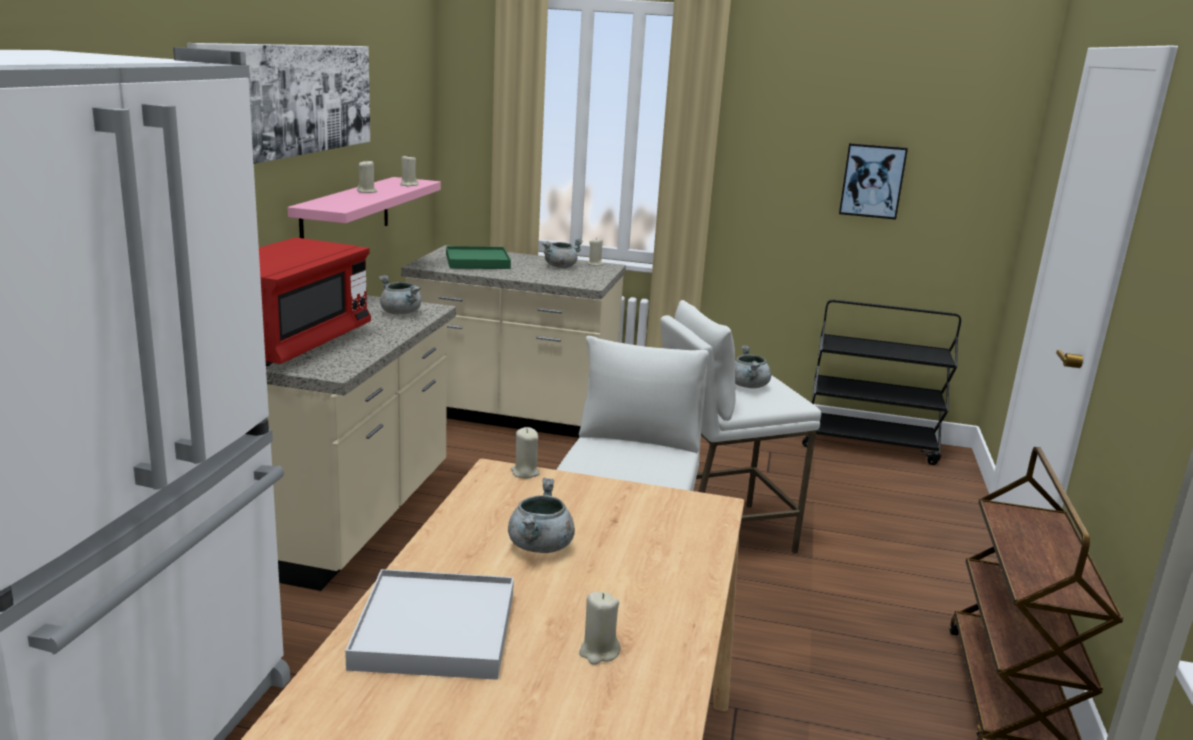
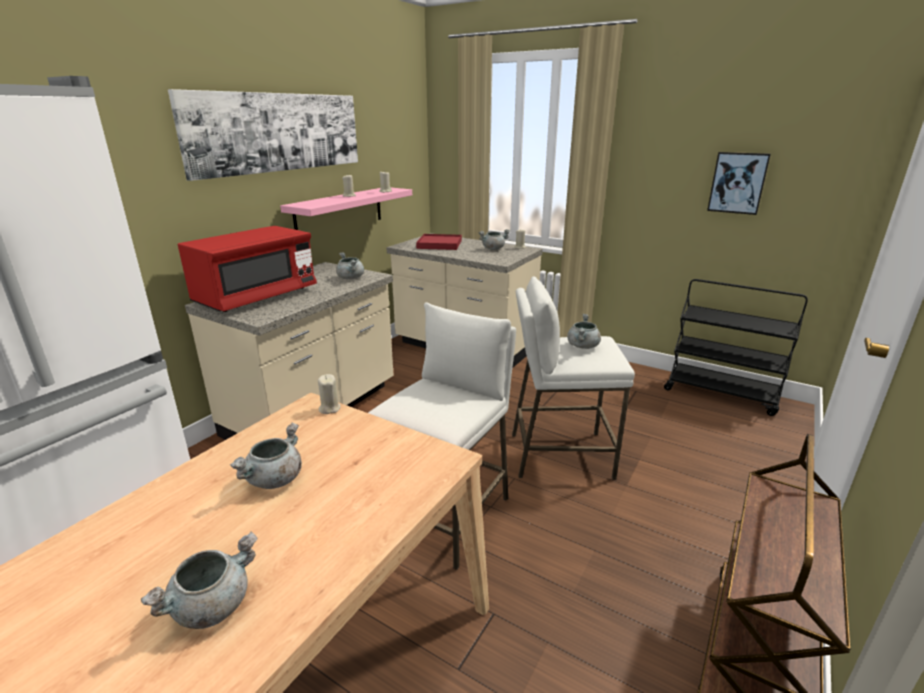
camera: 20 degrees right, 5 degrees up
white tray [345,569,514,680] -> none
green tray [446,246,511,269] -> red tray [416,234,462,250]
beige candle [579,592,621,665] -> grey cooking pot [141,532,257,629]

